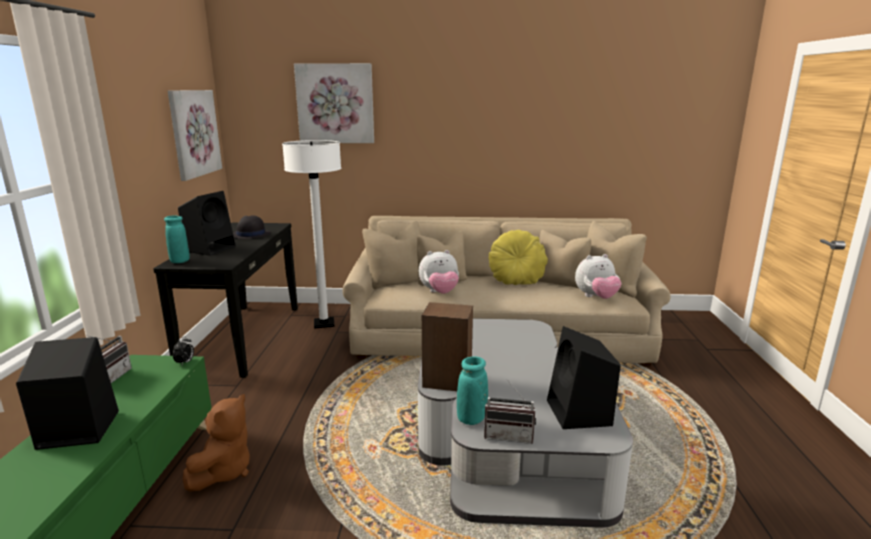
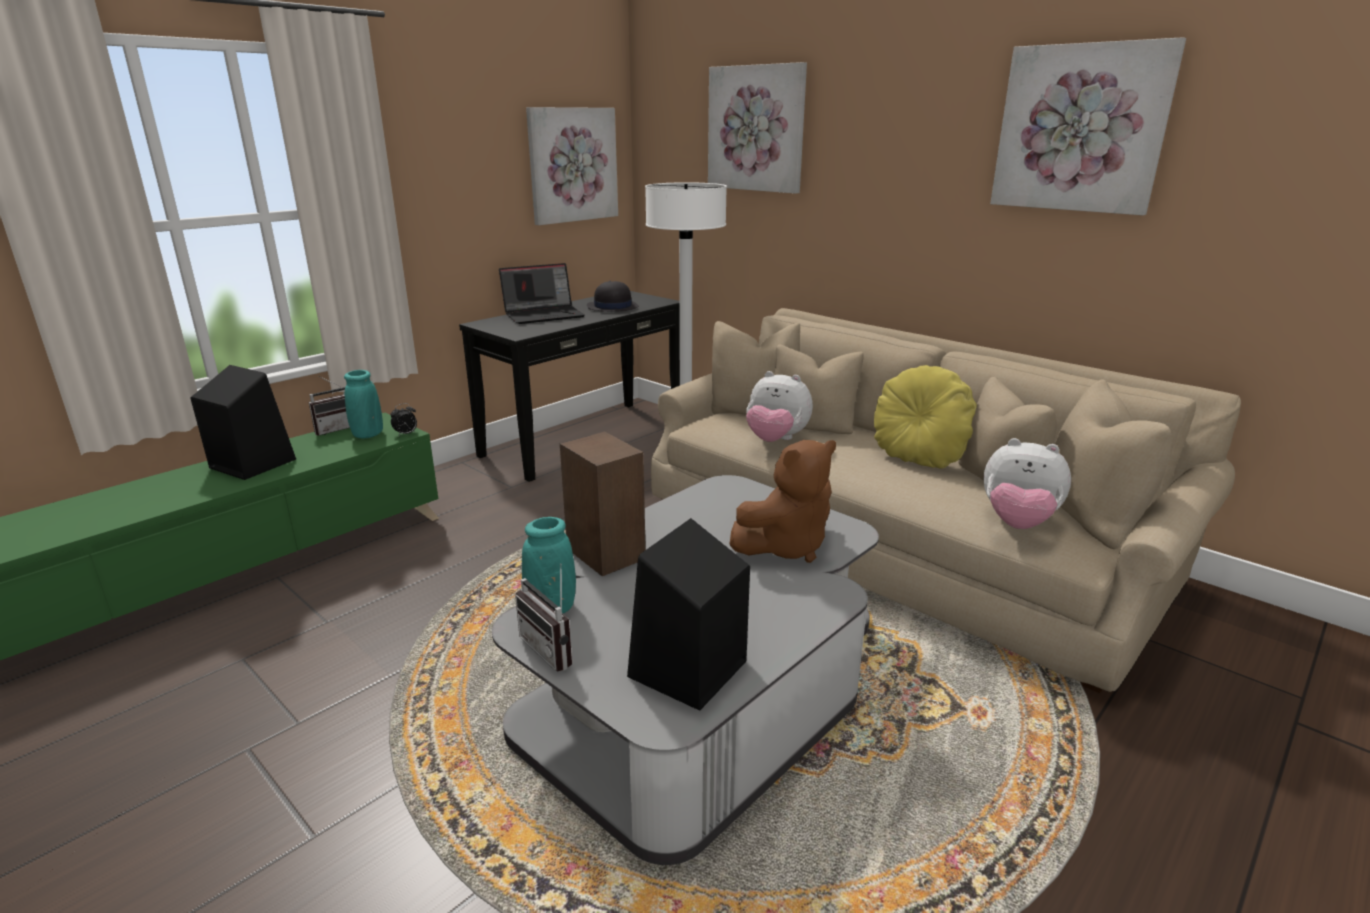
camera: 40 degrees right, 5 degrees up
turquoise vase [164,215,190,263] -> turquoise vase moved to [344,370,383,438]
black speaker [178,191,236,256] -> laptop [499,263,585,324]
brown plush toy [183,394,250,492] -> brown plush toy moved to [730,440,836,563]
none -> picture [990,37,1186,215]

